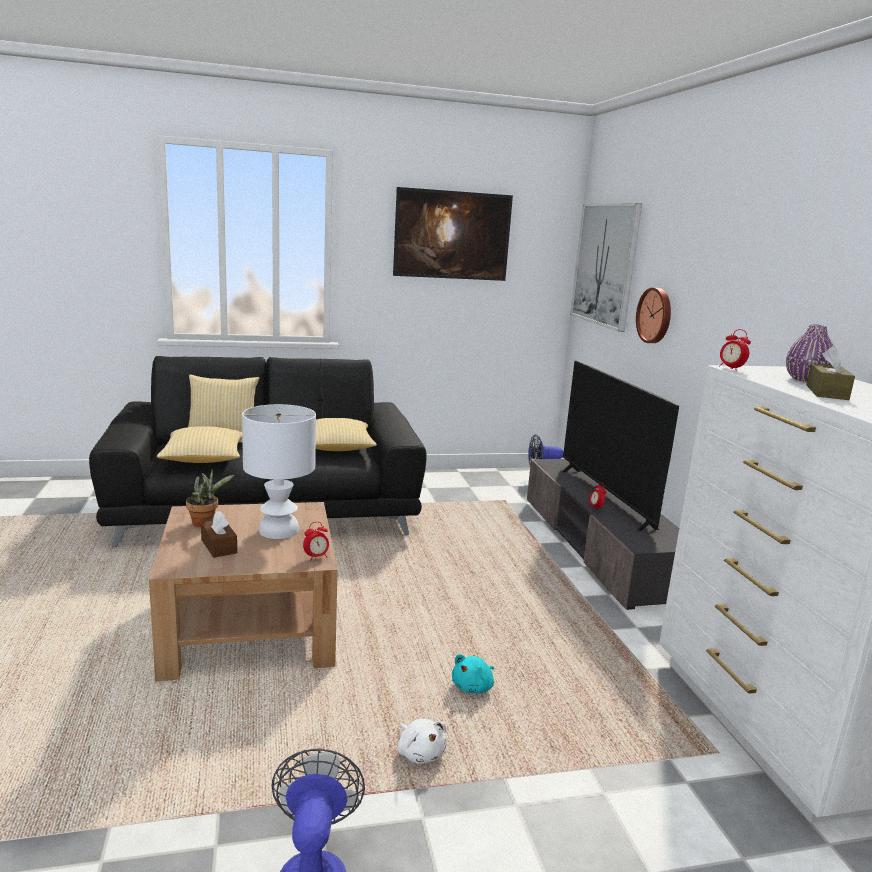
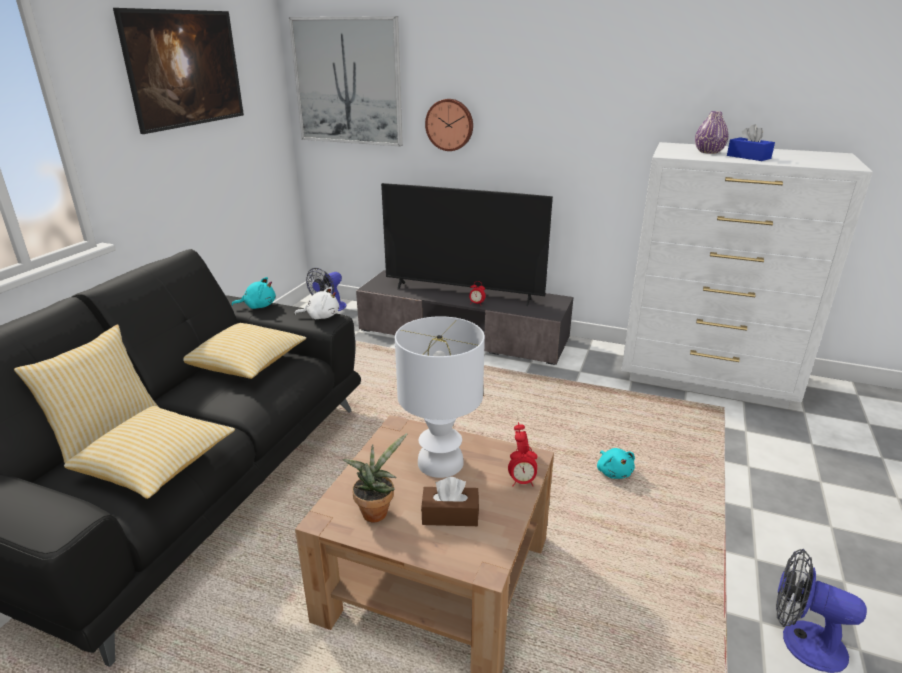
camera: 55 degrees left, 10 degrees up
white plush toy [398,718,447,764] -> white plush toy moved to [294,287,339,319]
alarm clock [719,329,751,371] -> alarm clock moved to [508,445,537,486]
brown tissue box [806,346,855,400] -> blue tissue box [727,124,775,161]
none -> turquoise plush toy [231,277,276,309]

